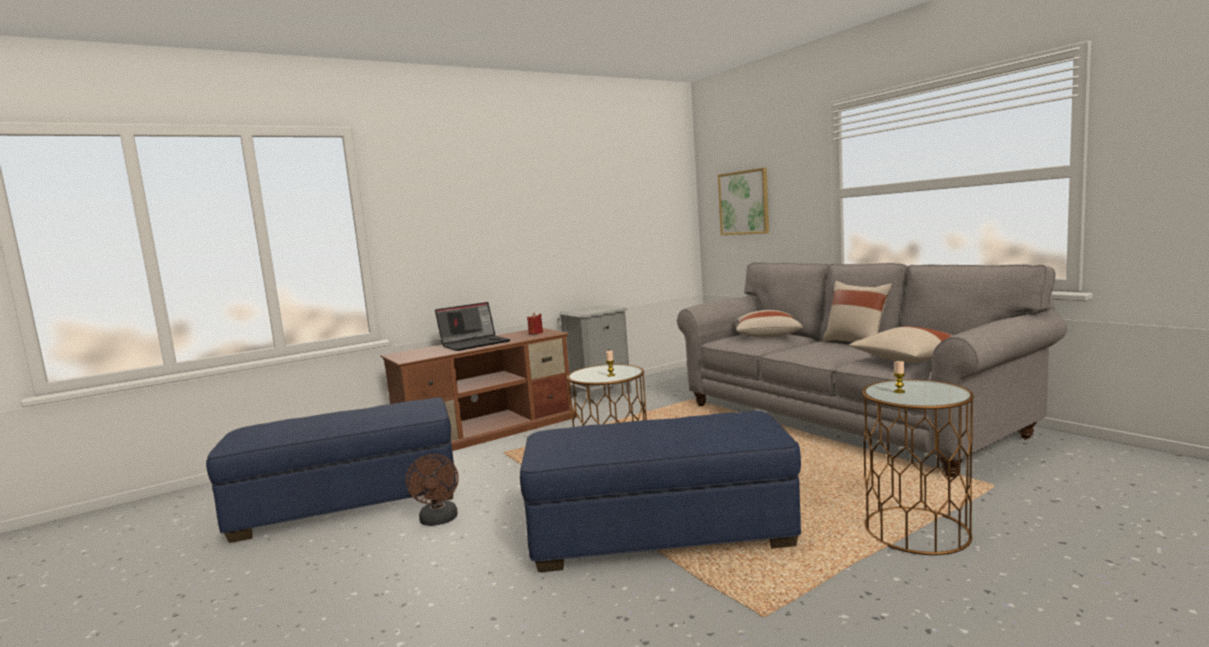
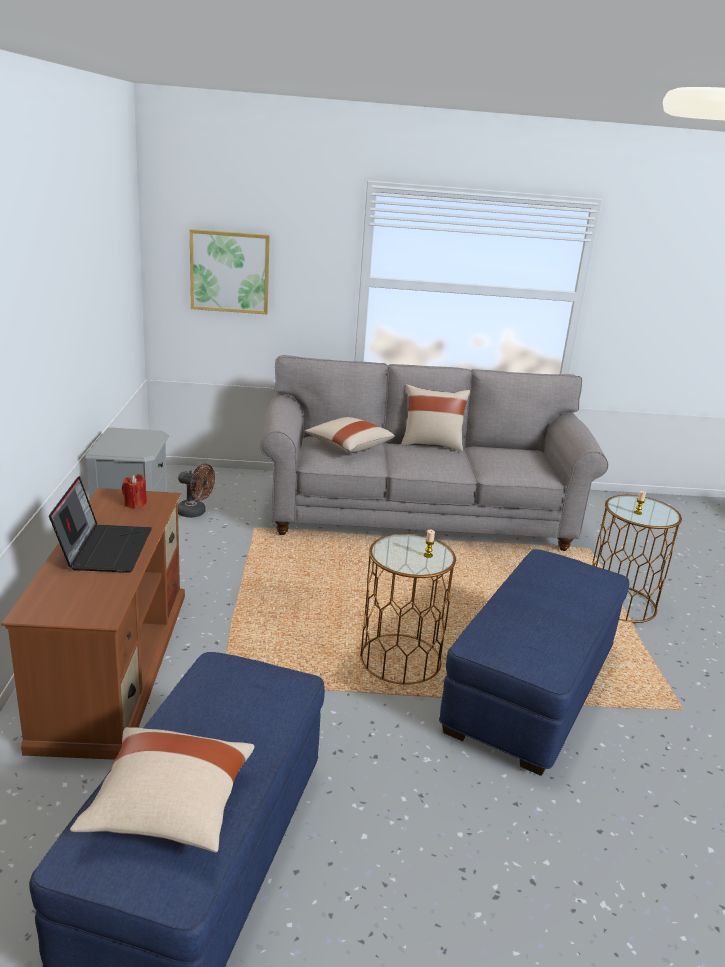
camera: 60 degrees left, 15 degrees up
brown fan [406,454,459,526] -> brown fan moved to [178,464,215,518]
beige pillow [849,326,953,363] -> beige pillow moved to [70,727,254,852]

